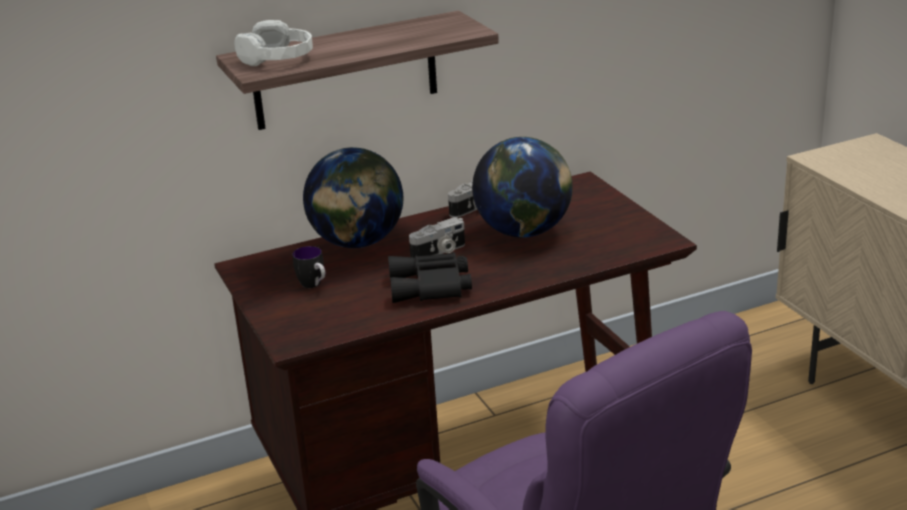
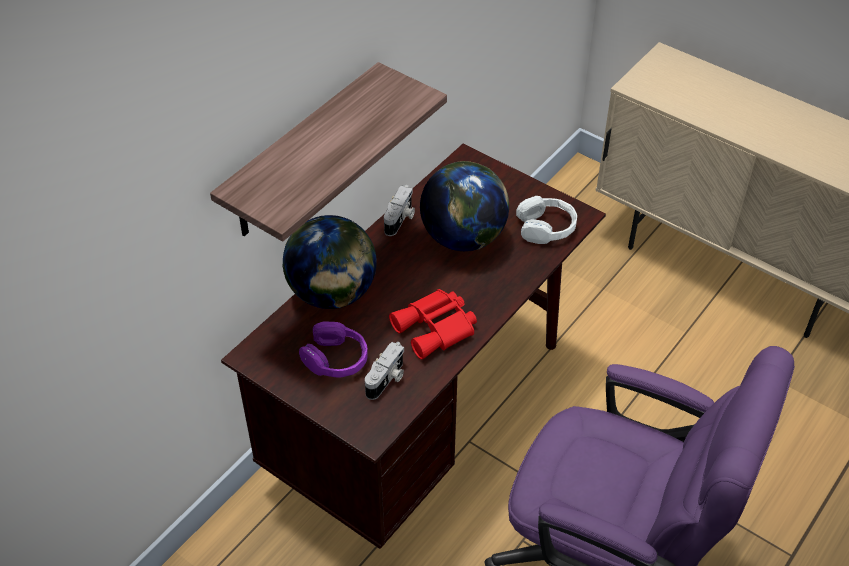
camera: 30 degrees left, 20 degrees up
white headphones [235,20,313,66] -> white headphones moved to [516,196,577,244]
mug [292,246,325,288] -> purple headphones [299,321,368,378]
black binoculars [388,252,472,303] -> red binoculars [389,289,477,360]
camera [409,217,465,258] -> camera moved to [365,342,404,400]

